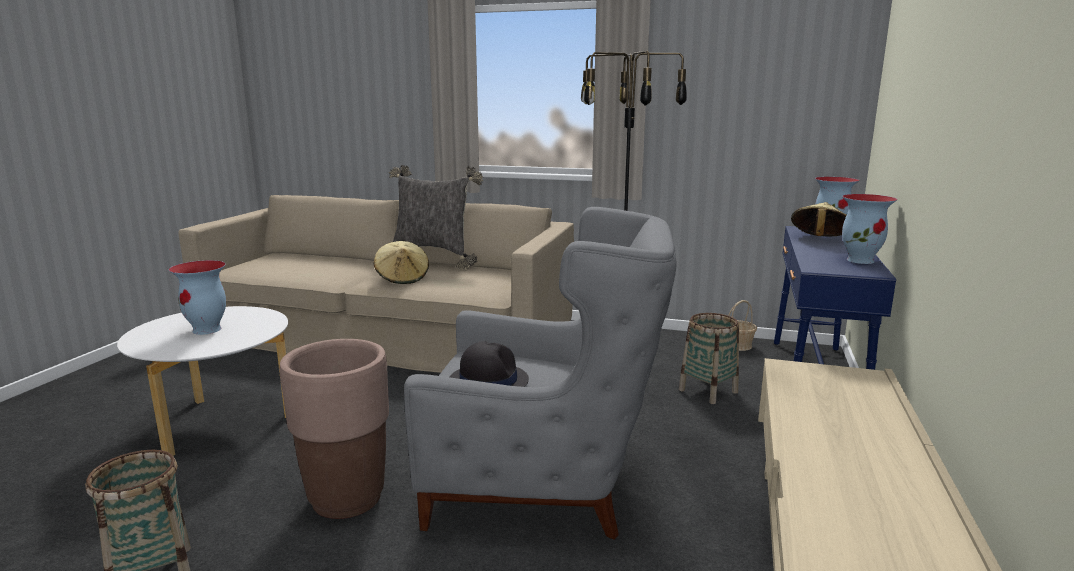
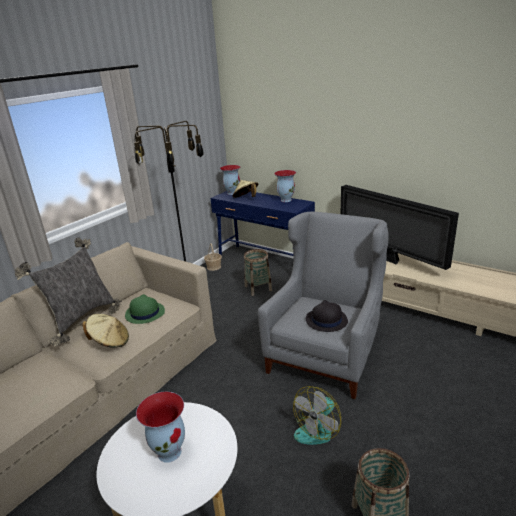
camera: 70 degrees left, 10 degrees up
brown planter [279,339,389,519] -> fan [293,386,341,445]
none -> green hat [125,294,165,324]
none -> television [340,185,459,270]

